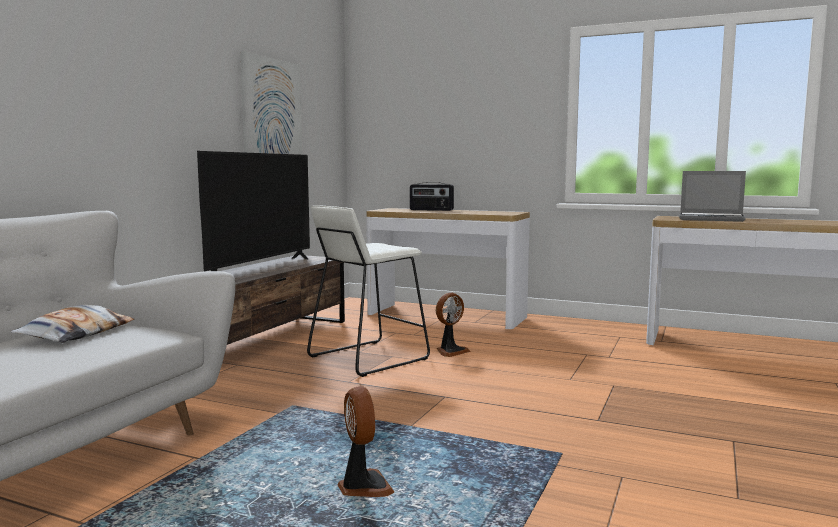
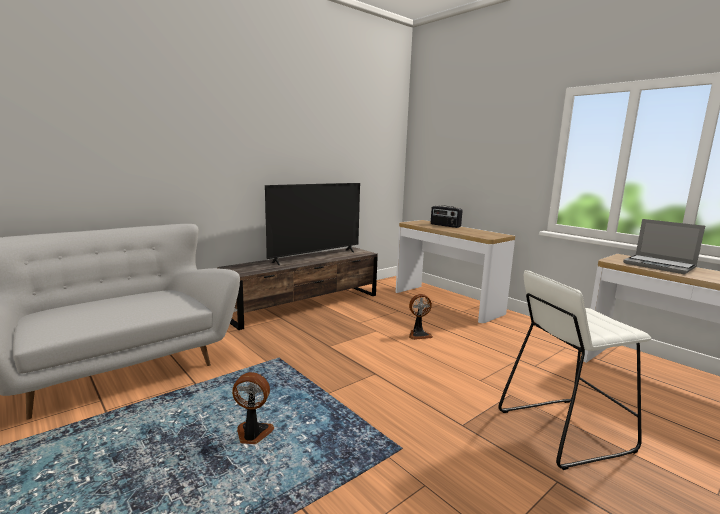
camera: 25 degrees right, 5 degrees up
pillow [10,305,134,343] -> none
picture [240,51,302,155] -> none
white stool [307,205,430,377] -> white stool moved to [499,270,652,470]
fan [338,386,394,497] -> fan turned 90 degrees counterclockwise [232,372,274,444]

